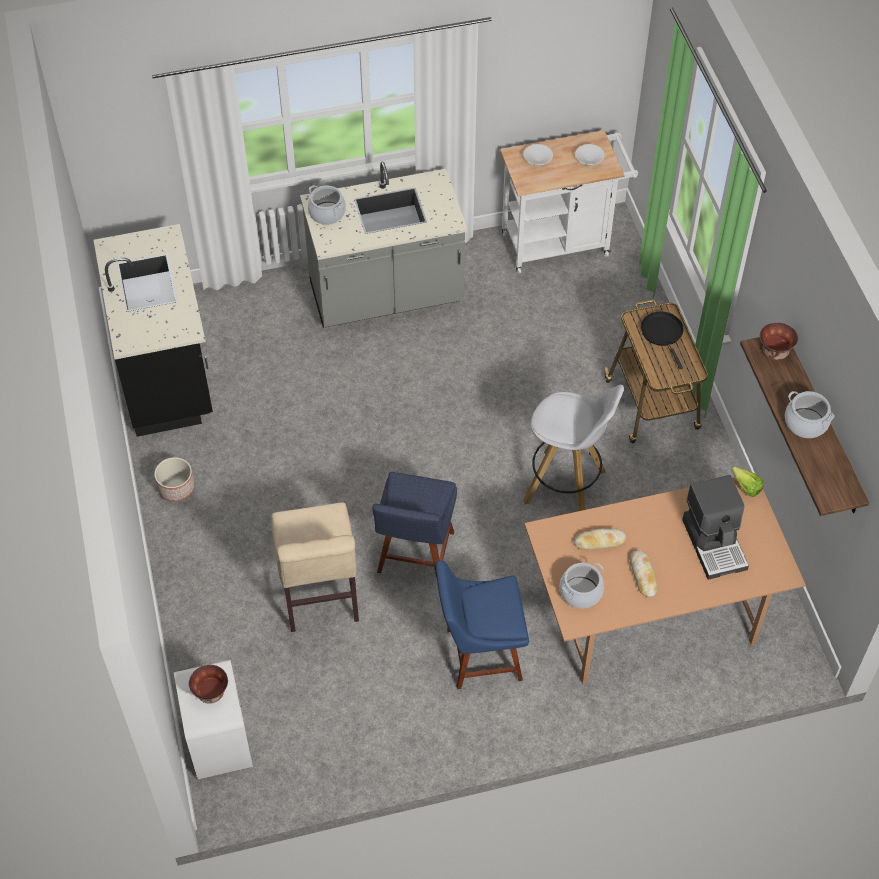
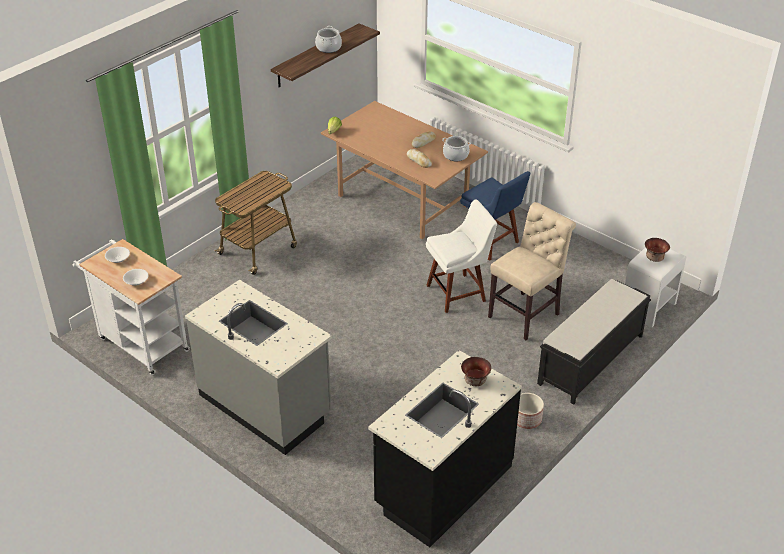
camera: 125 degrees left, 15 degrees down
cooking pot [308,185,346,225] -> none
blue chair [372,472,457,577] -> white chair [426,200,497,313]
white stool [523,384,624,511] -> none
black frying pan [641,311,684,369] -> none
coffee machine [682,475,749,580] -> none
bowl [760,323,798,360] -> bowl moved to [461,357,491,386]
none -> black bench [537,279,651,404]

